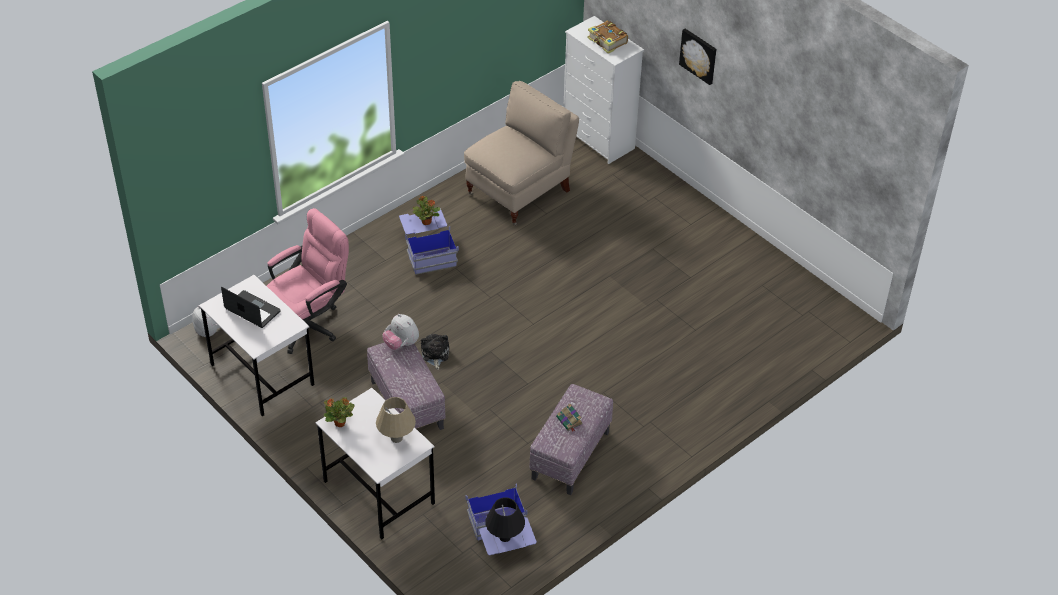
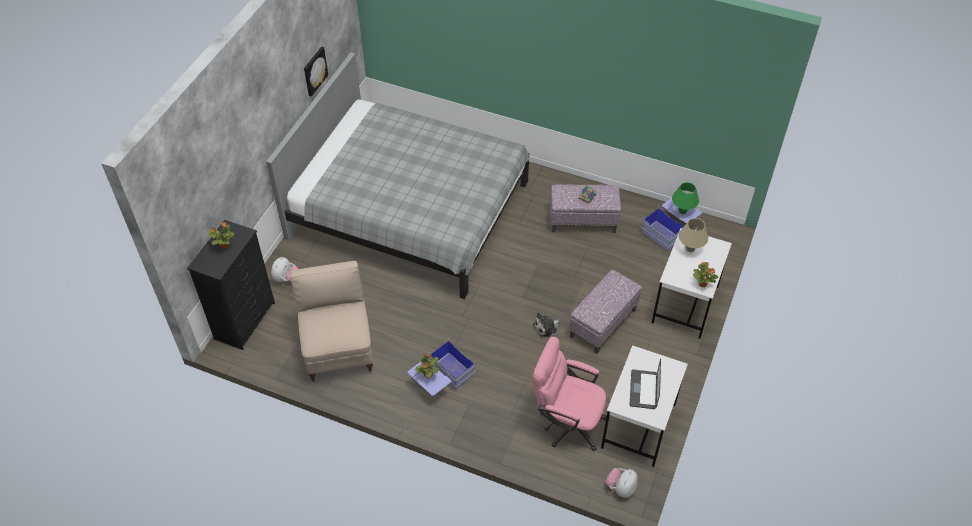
camera: 115 degrees left, 5 degrees up
plush toy [383,314,419,350] -> plush toy moved to [271,257,299,282]
beige chair [464,81,579,226] -> beige chair turned 60 degrees clockwise [290,261,373,382]
black table lamp [485,497,525,542] -> green table lamp [672,182,699,214]
white dresser [563,16,644,164] -> black dresser [187,220,275,350]
book [588,20,628,54] -> potted plant [207,222,234,249]
picture [679,29,716,85] -> picture moved to [304,47,328,97]
none -> grey bed [266,53,530,299]

